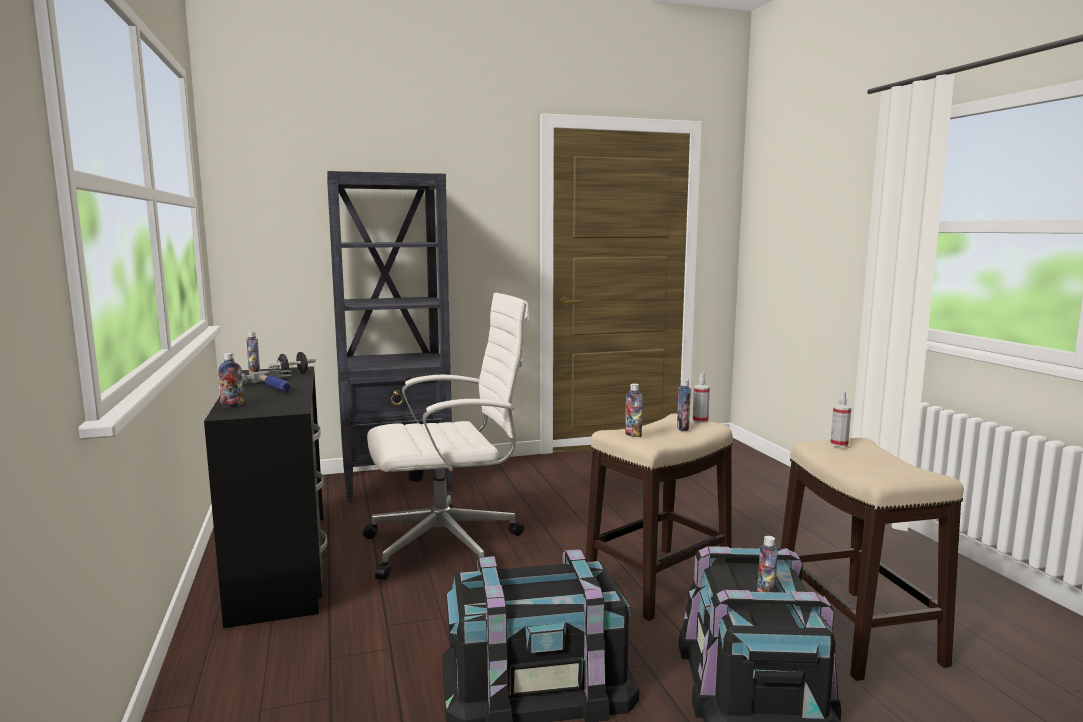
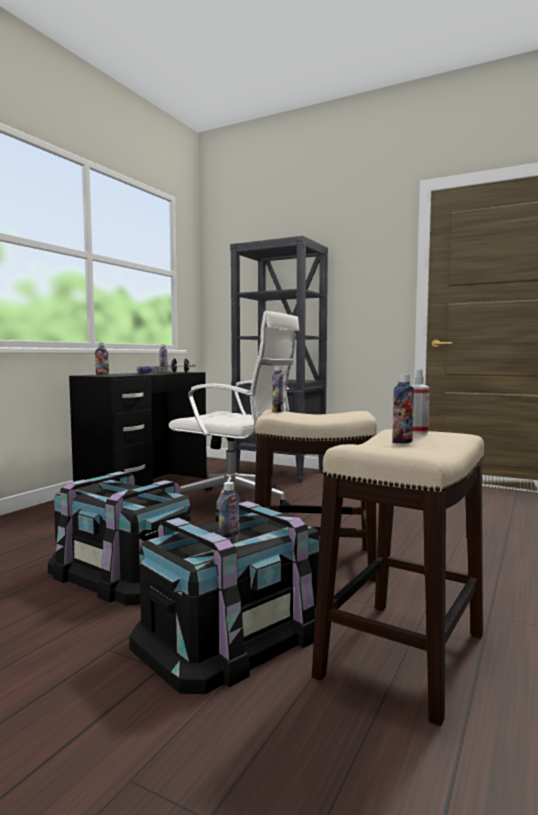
camera: 45 degrees right, 5 degrees down
bottle [677,379,691,431] -> bottle moved to [392,375,414,444]
spray bottle [693,373,710,423] -> none

